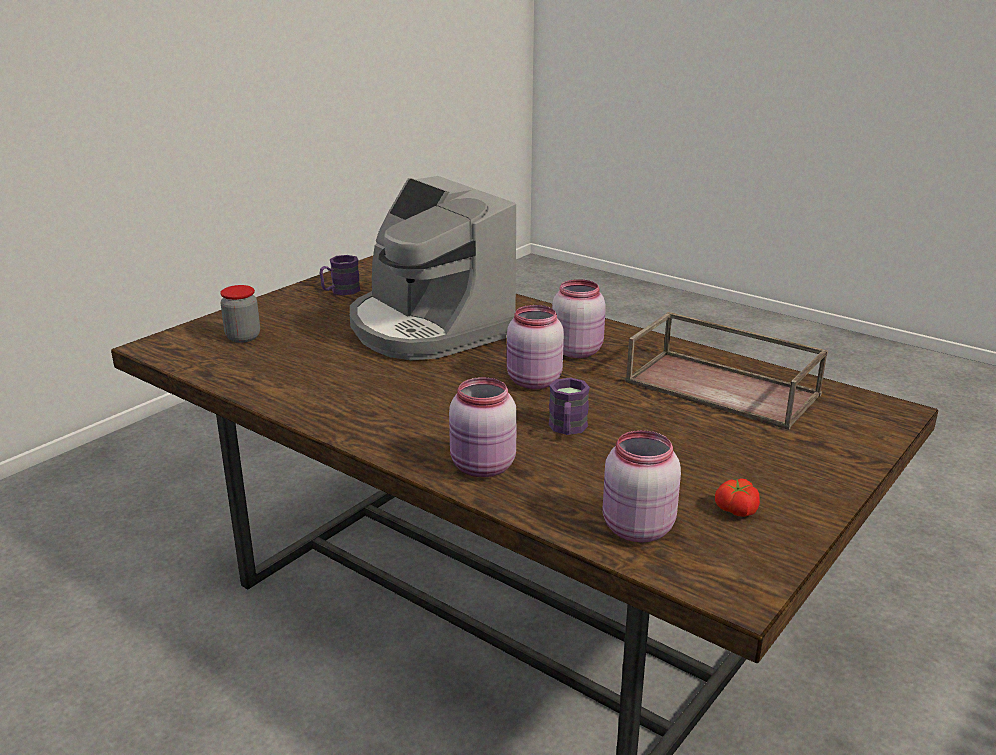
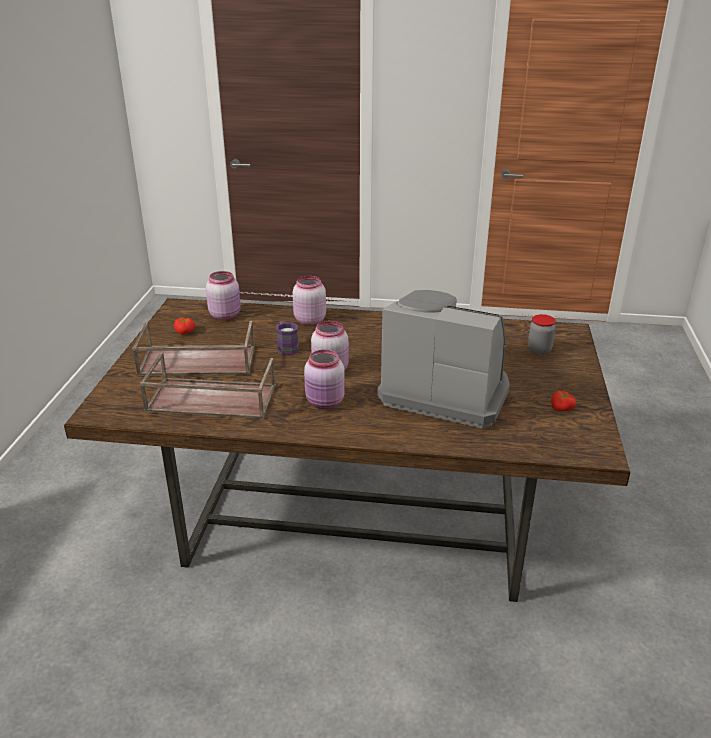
camera: 150 degrees right, 5 degrees up
purple mug [320,255,360,295] -> tomato [551,391,576,411]
none -> brown tray [132,321,255,376]

